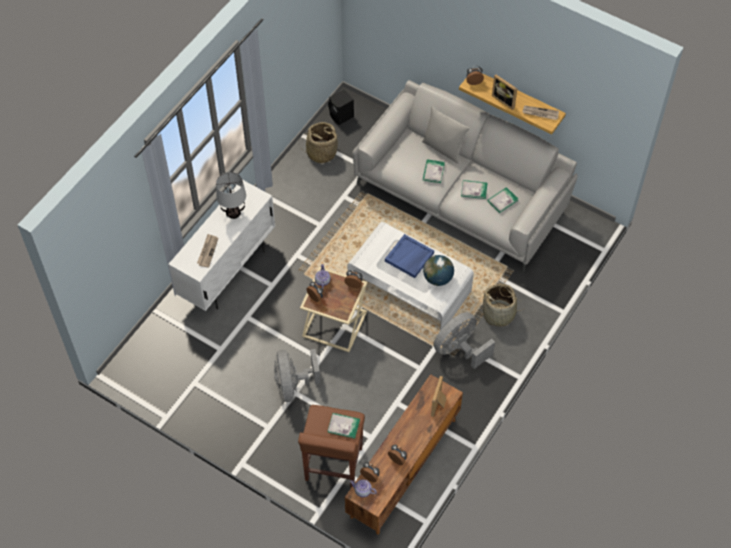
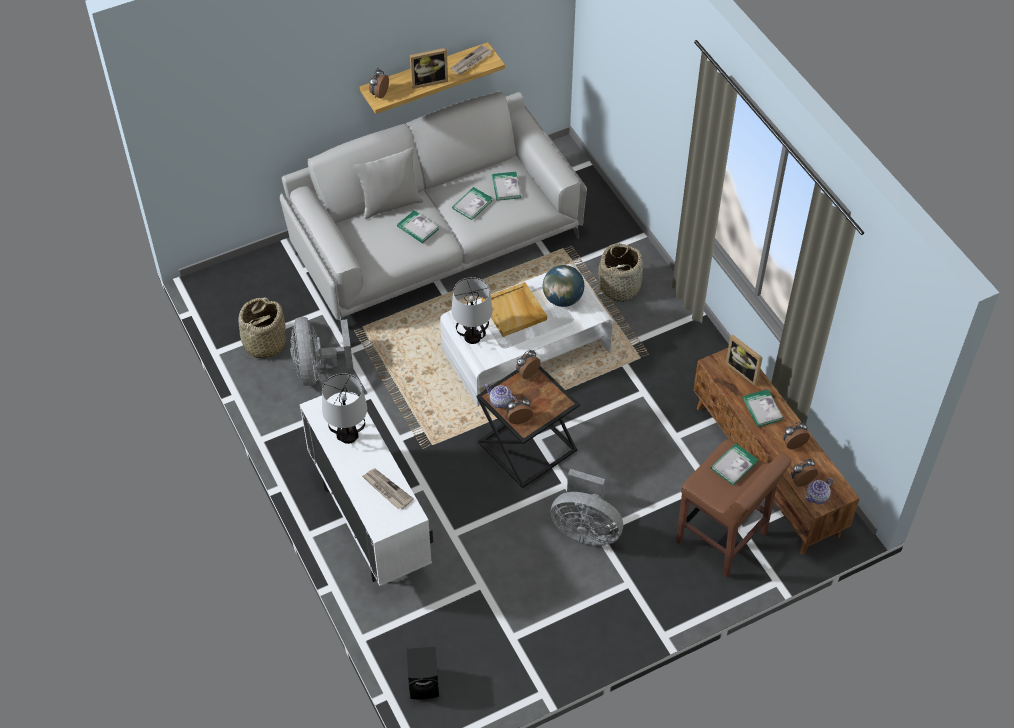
camera: 60 degrees left, 5 degrees down
beige side table [300,267,367,352] -> black side table [476,366,580,488]
black speaker [328,89,354,125] -> black speaker moved to [407,647,439,699]
blue tray [385,234,434,278] -> beige tray [481,282,547,337]
grey fan [433,312,495,369] -> grey fan moved to [290,317,353,386]
none -> table lamp [451,277,493,344]
none -> book [742,389,783,427]

